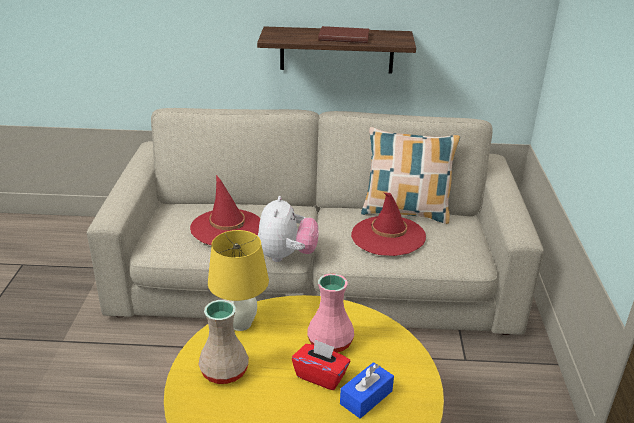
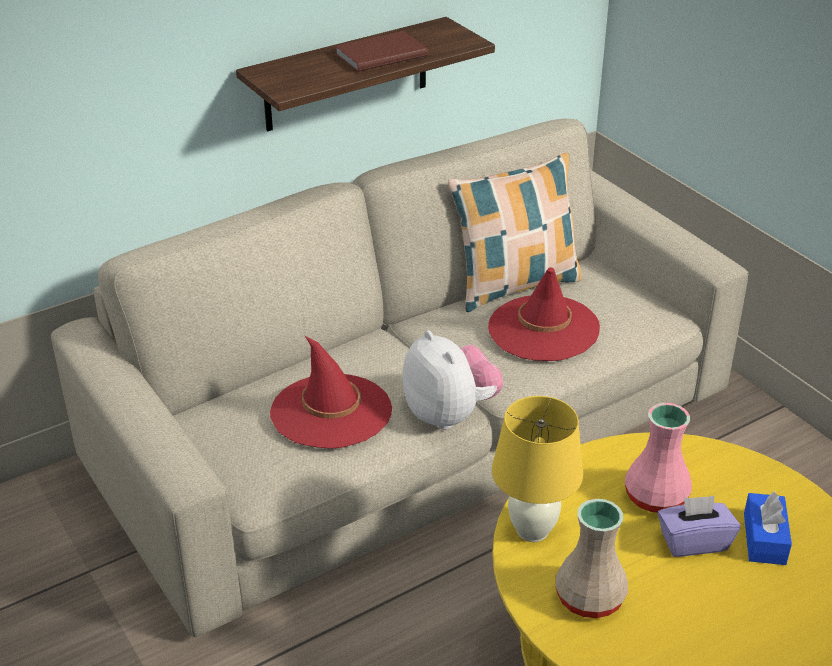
camera: 35 degrees left, 5 degrees up
red tissue box [292,339,350,390] -> purple tissue box [658,496,740,557]

